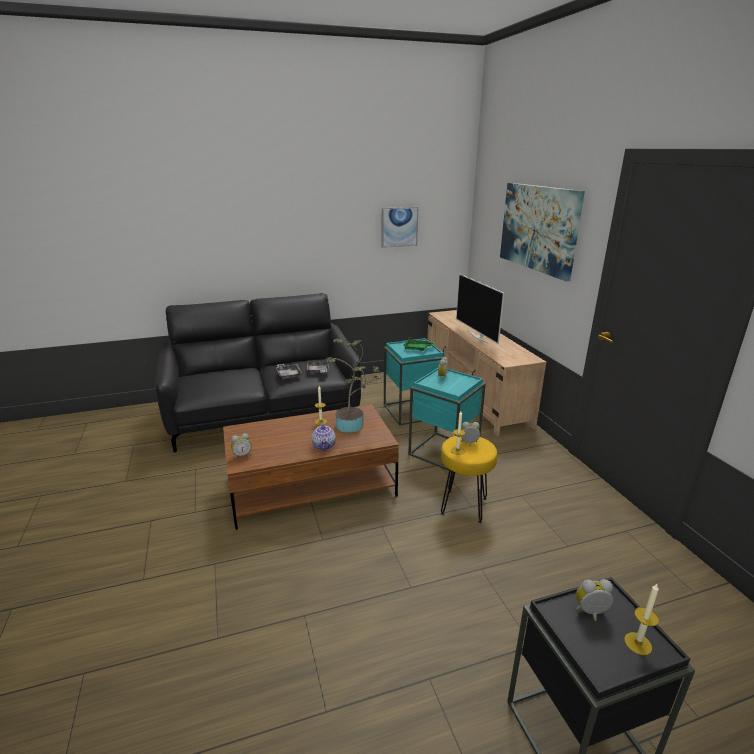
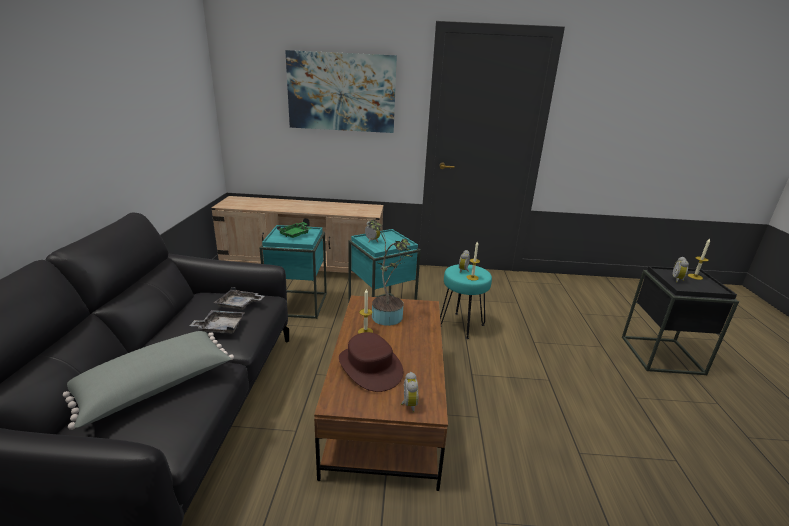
camera: 70 degrees left, 0 degrees up
teapot [312,422,336,450] -> none
picture [382,207,418,248] -> none
yellow stool [441,435,497,523] -> turquoise stool [440,264,492,339]
television [456,274,504,344] -> none
none -> grey pillow [63,331,234,430]
none -> brown hat [339,332,403,392]

